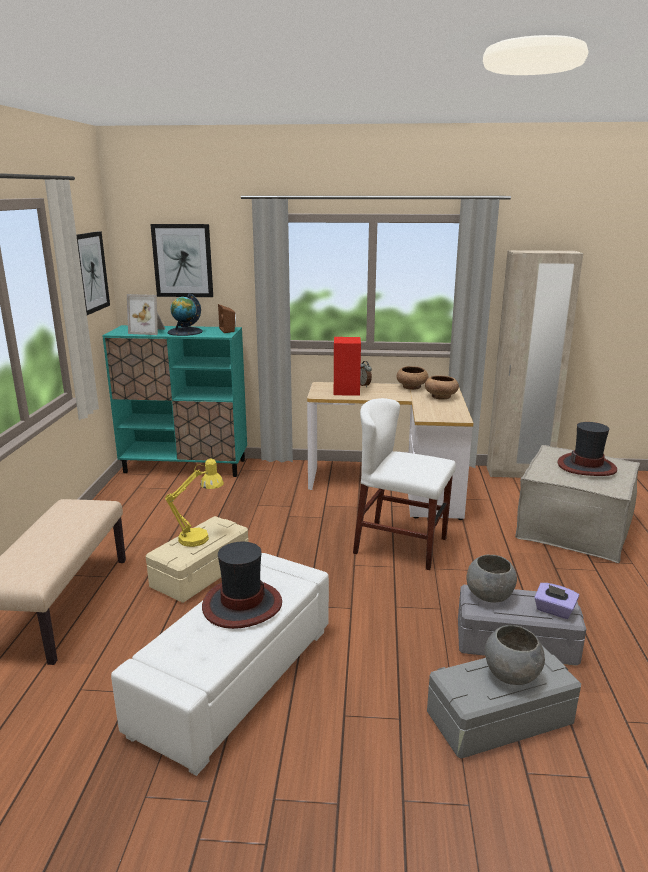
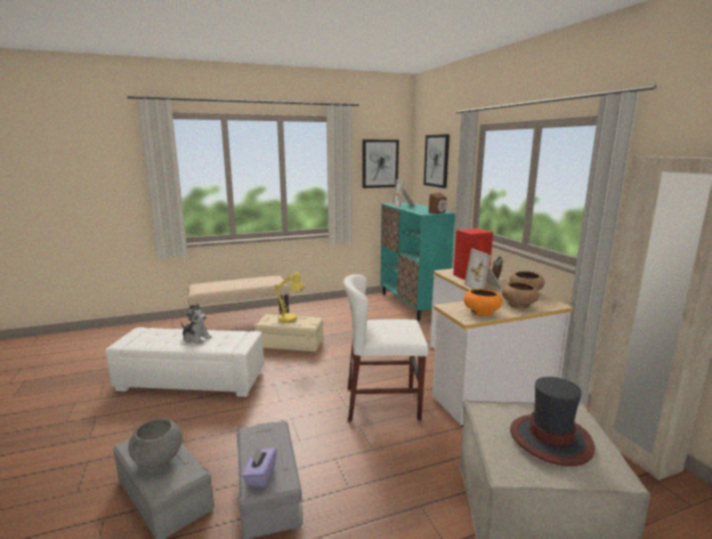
camera: 65 degrees right, 5 degrees down
globe [167,293,203,336] -> none
hat [202,542,282,629] -> plush toy [181,303,212,344]
white chair [353,398,456,570] -> white chair turned 90 degrees counterclockwise [343,274,429,421]
grey bowl [466,555,517,603] -> none
none -> picture frame [464,248,503,290]
none -> orange bowl [464,289,502,316]

